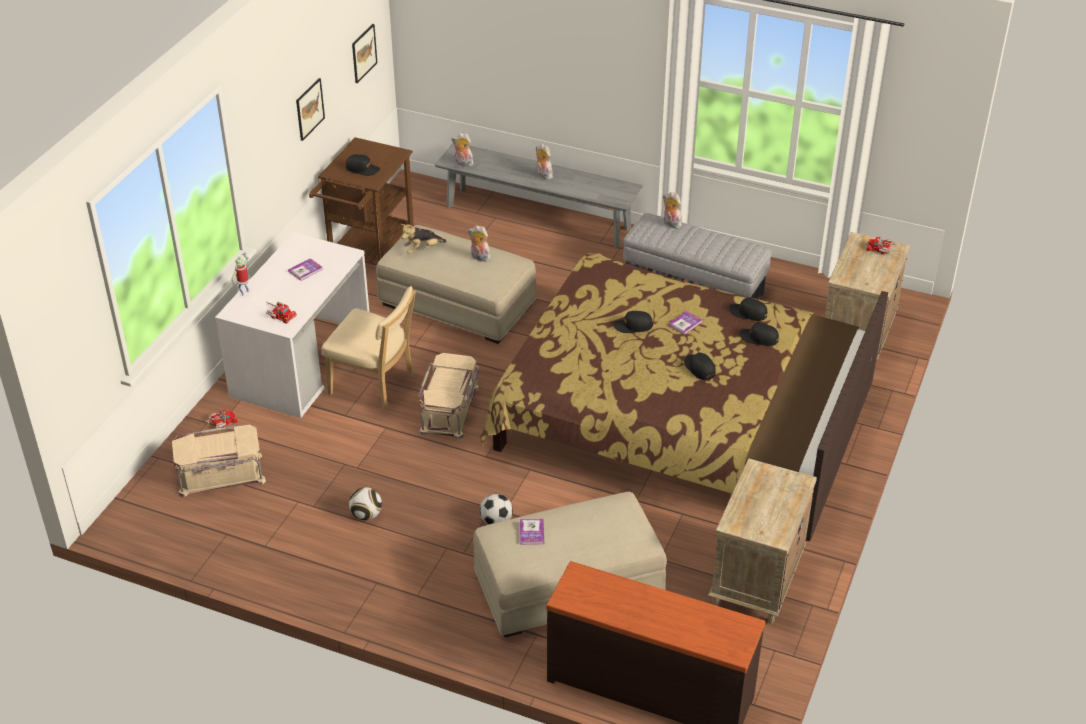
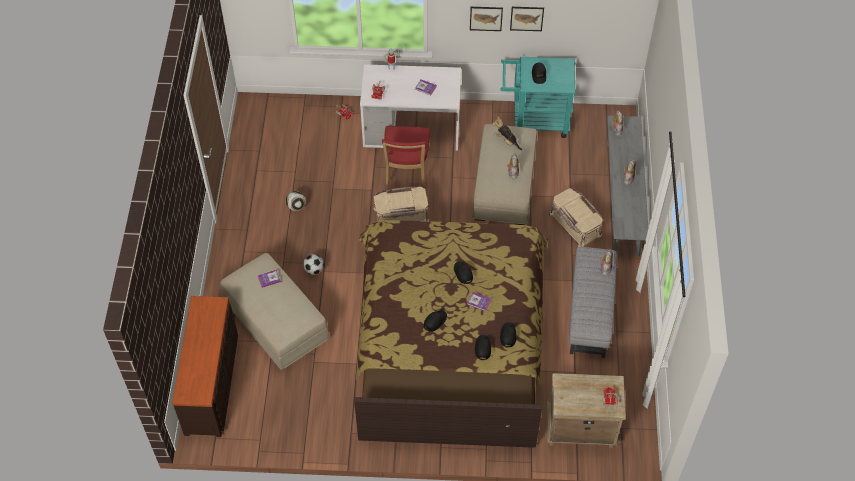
camera: 70 degrees right, 15 degrees up
beige storage box [172,425,266,498] -> beige storage box moved to [549,188,603,247]
brown cart [309,137,414,265] -> turquoise cart [501,57,577,138]
beige chair [322,286,416,410] -> red chair [382,126,430,186]
picture [352,24,377,83] -> picture moved to [470,7,503,31]
beige nightstand [708,458,817,624] -> none

